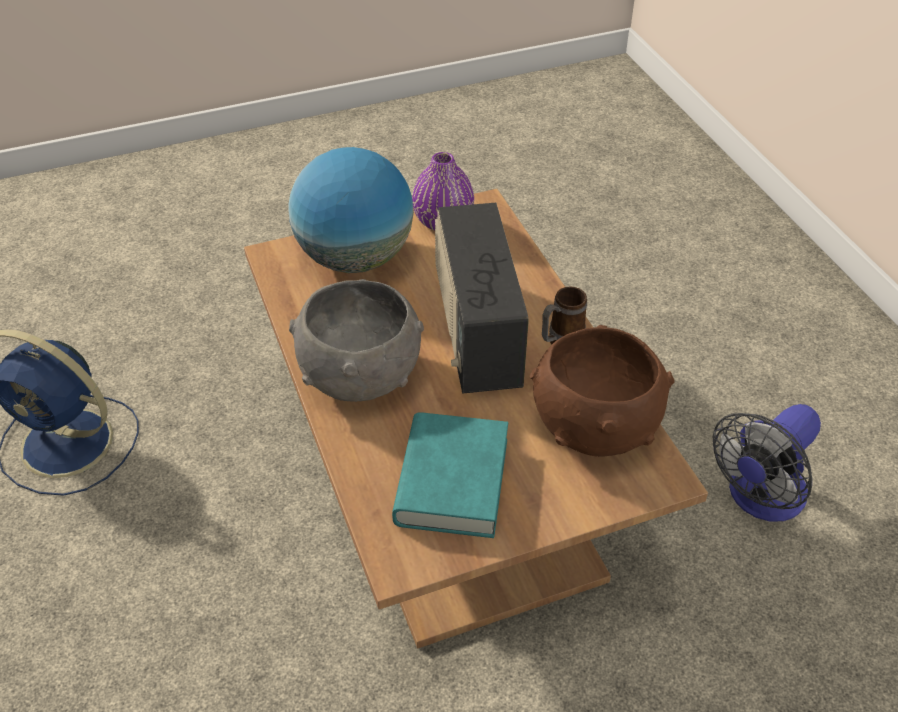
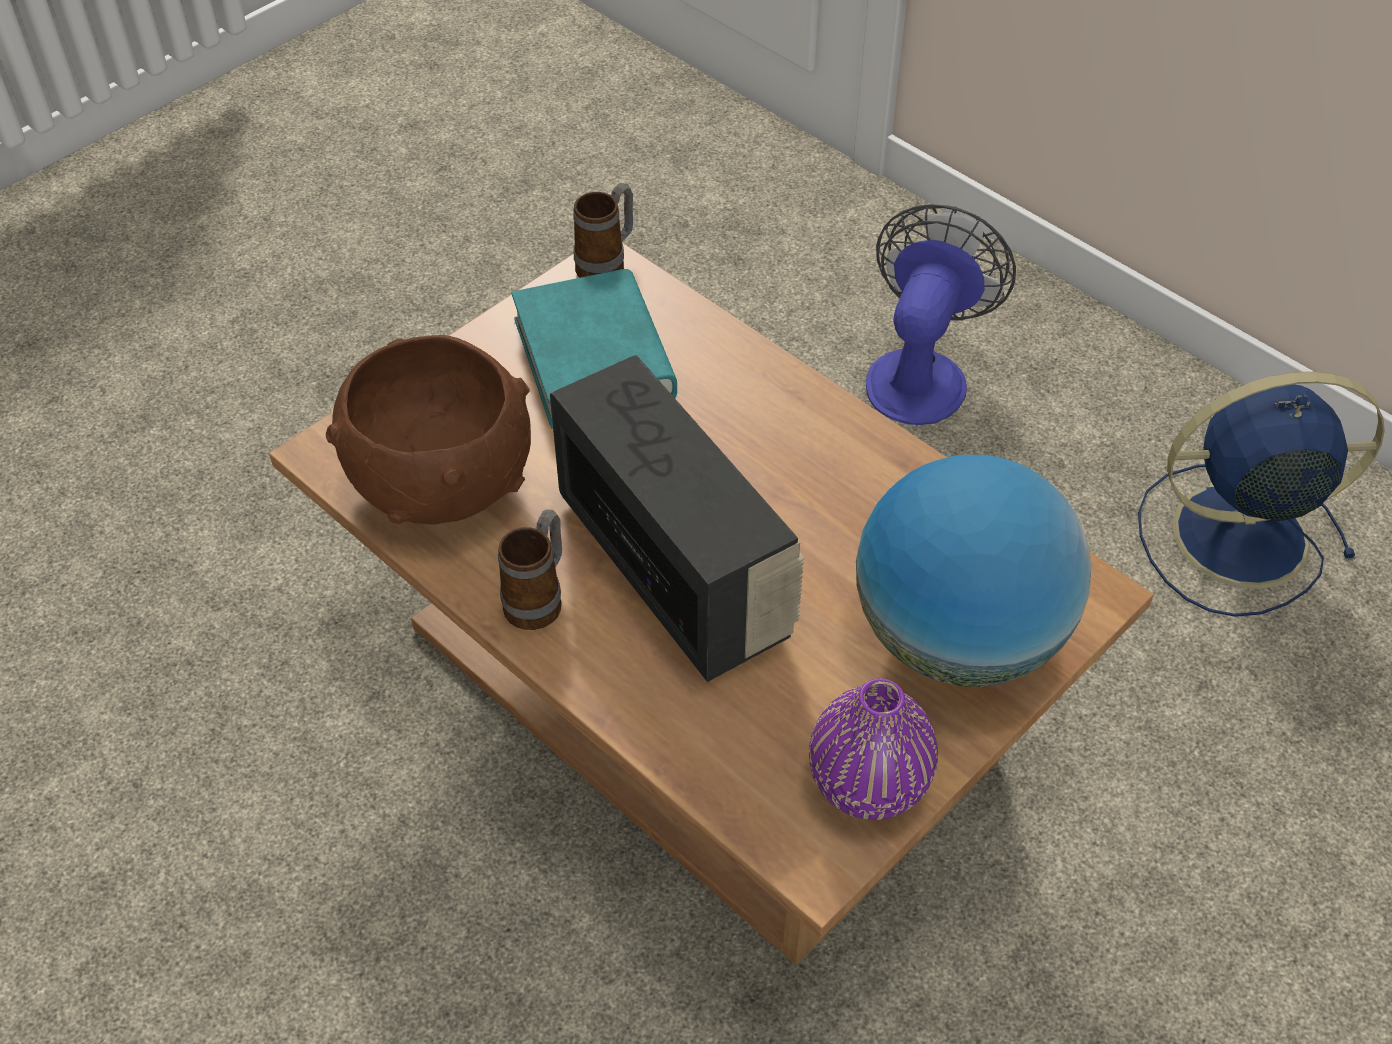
camera: 155 degrees right, 5 degrees up
grey bowl [289,279,424,402] -> none
fan [713,404,821,521] -> fan moved to [866,204,1016,425]
none -> mug [574,183,633,278]

